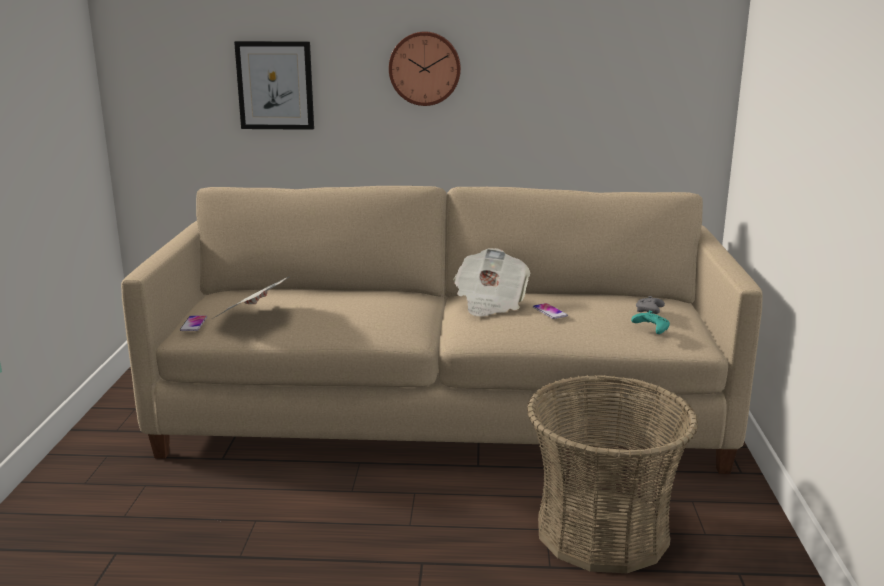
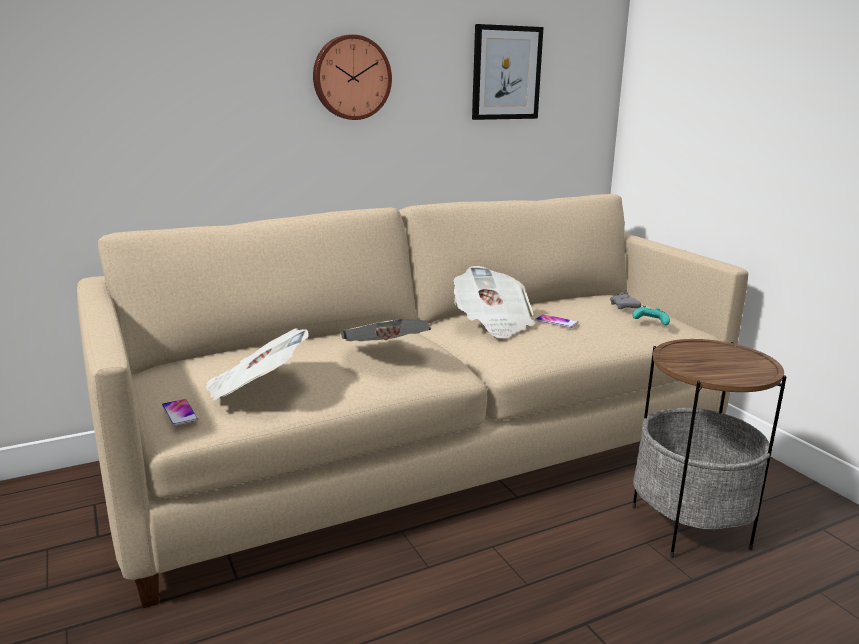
camera: 30 degrees left, 0 degrees up
picture [234,41,314,130] -> picture moved to [472,24,544,120]
basket [527,375,698,573] -> side table [632,339,786,558]
none -> newspaper [340,319,431,341]

